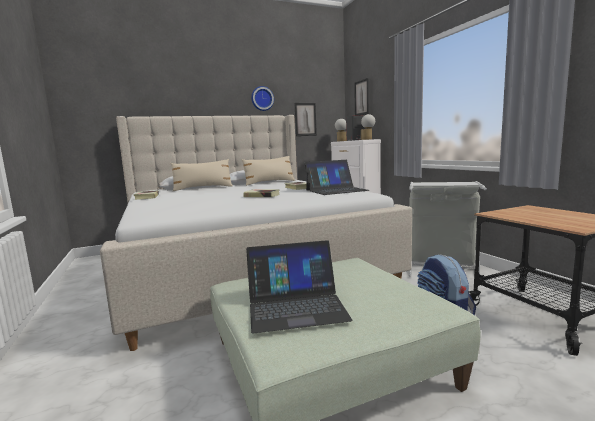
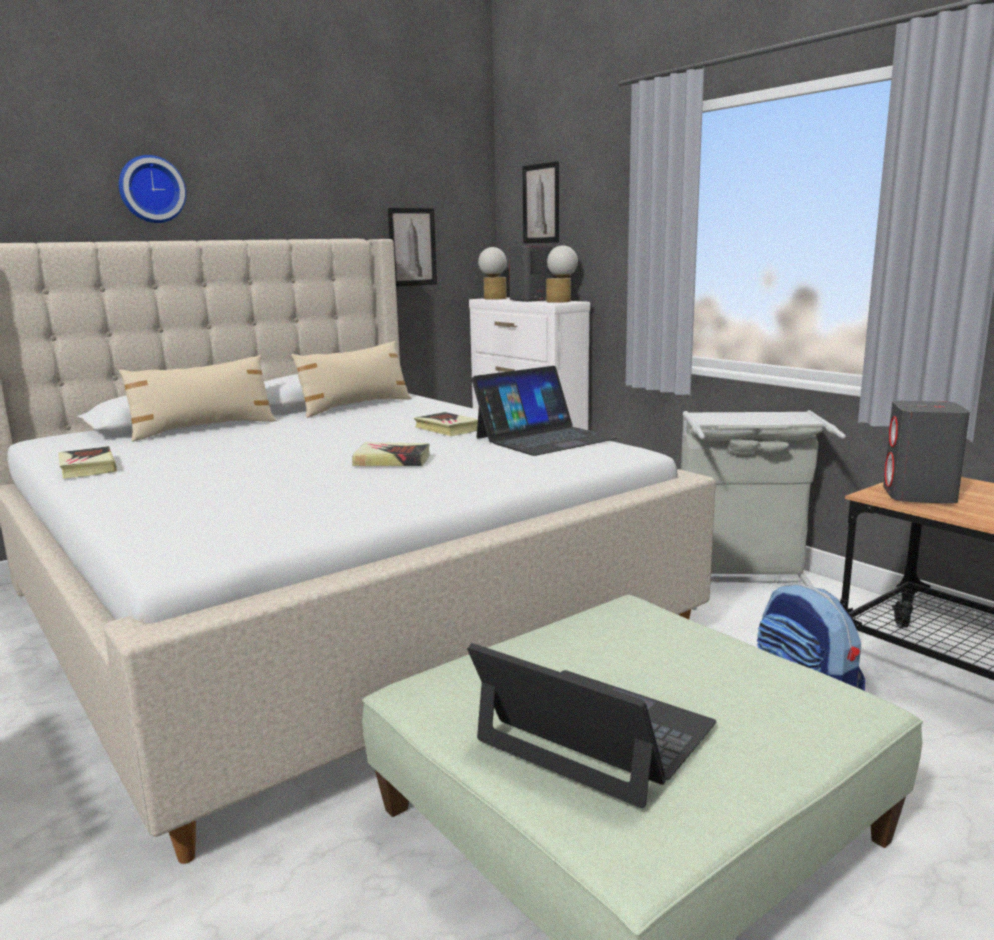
camera: 15 degrees left, 5 degrees up
laptop [246,240,353,333] -> laptop turned 120 degrees counterclockwise [467,643,716,808]
wall clock [251,86,274,111] -> wall clock moved to [119,155,186,223]
none -> grey speaker [883,401,970,504]

